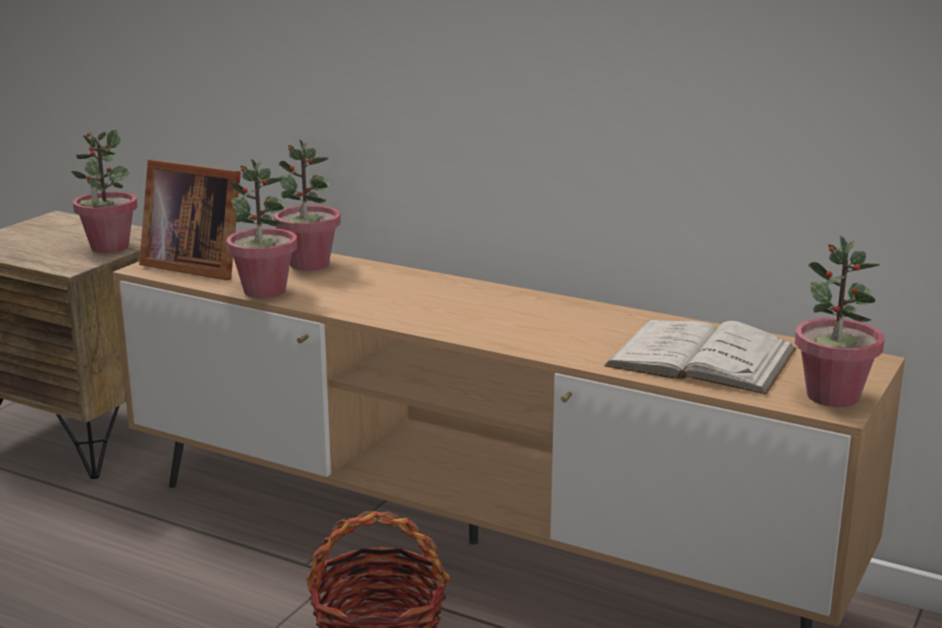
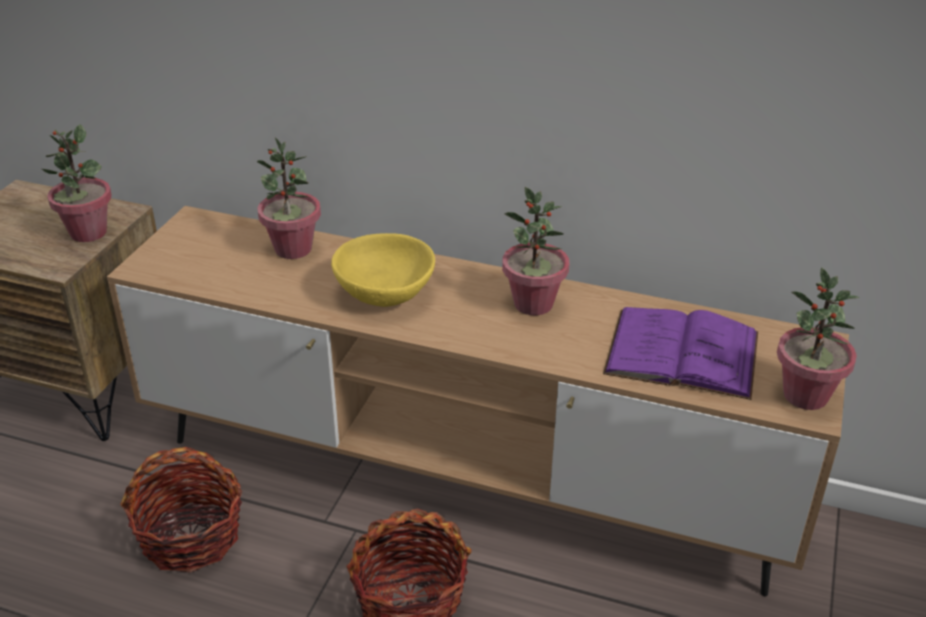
camera: 10 degrees left, 15 degrees up
picture frame [139,159,241,280] -> none
potted plant [226,159,297,298] -> potted plant moved to [502,187,569,315]
white book [604,320,797,395] -> purple book [603,307,758,400]
none -> basket [120,447,242,573]
none -> yellow bowl [331,233,435,307]

